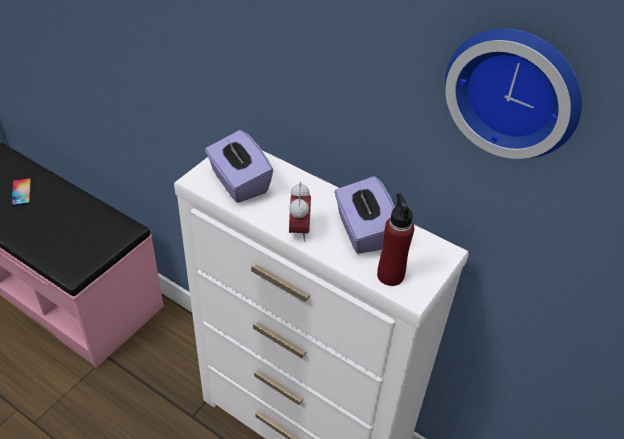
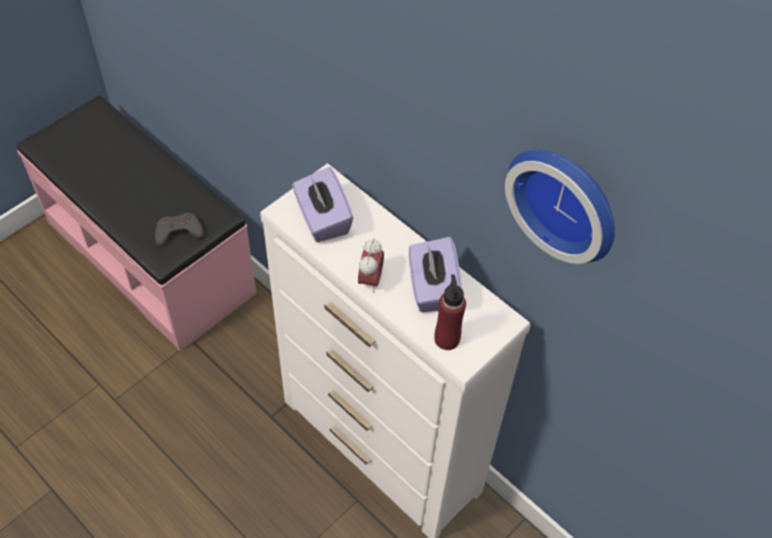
camera: 10 degrees right, 10 degrees up
phone [11,178,31,206] -> none
none -> grey game controller [155,213,204,246]

